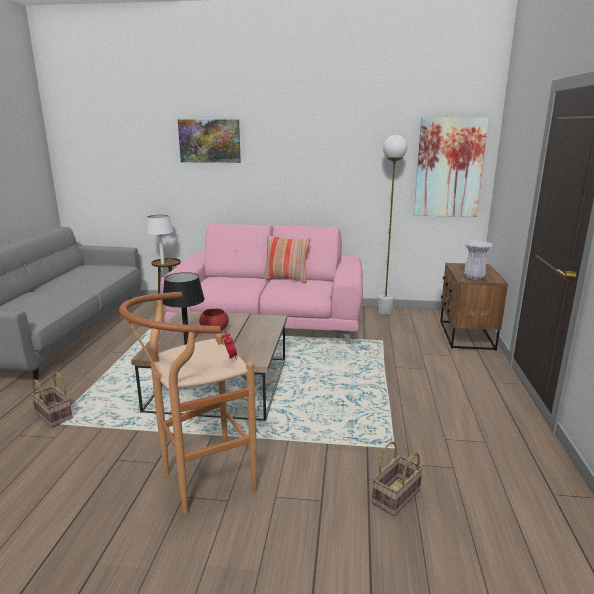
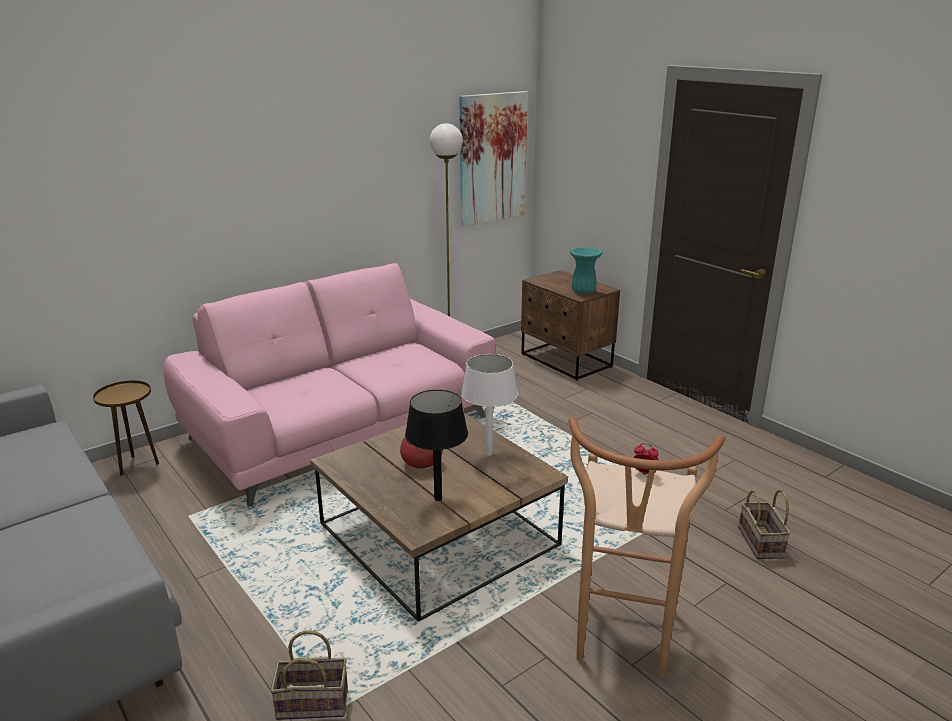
camera: 45 degrees left, 5 degrees up
white table lamp [146,214,174,264] -> white table lamp moved to [461,354,518,456]
picture [178,120,241,163] -> none
pillow [263,236,310,283] -> none
white vase [464,241,493,280] -> turquoise vase [570,247,602,294]

